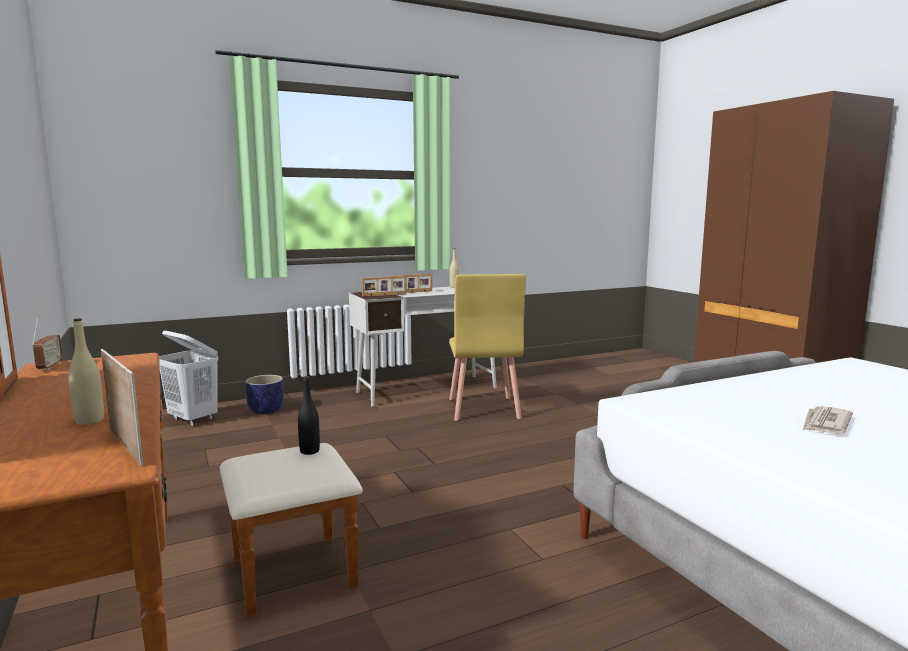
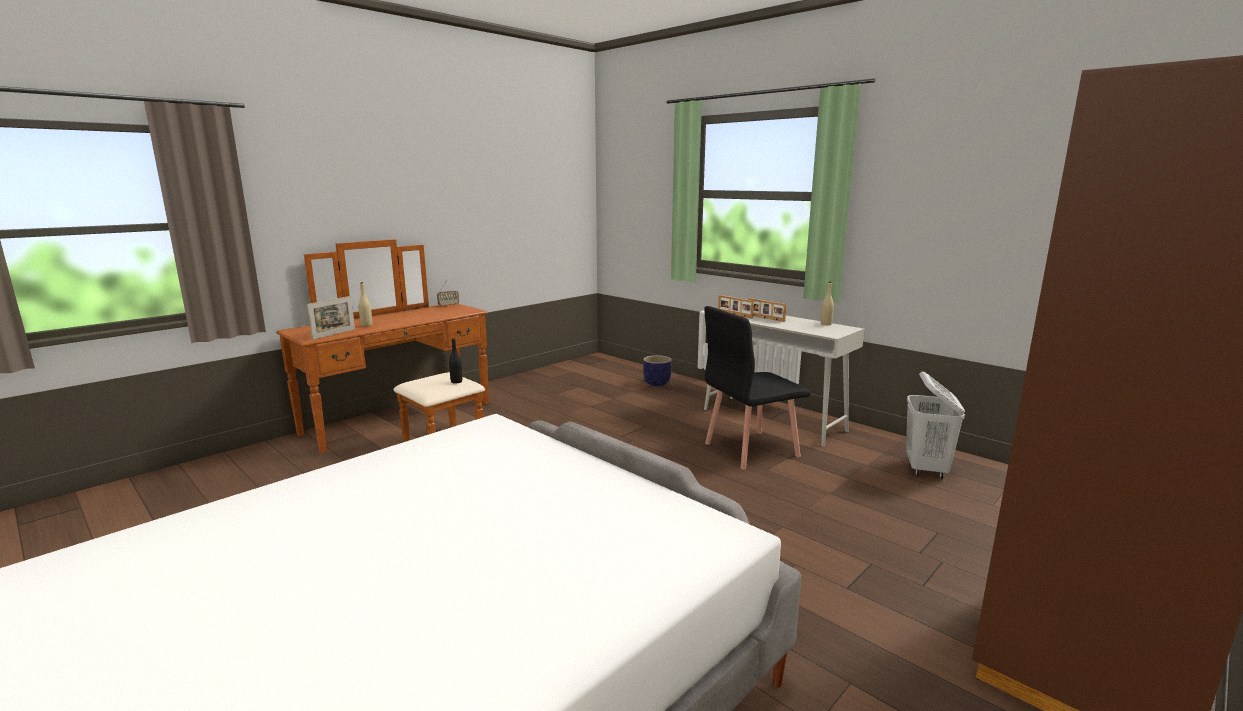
camera: 70 degrees right, 5 degrees up
white laundry basket [160,330,218,426] -> white laundry basket moved to [906,372,965,479]
yellow chair [449,274,526,421] -> black chair [704,306,810,470]
newspaper [802,406,853,434] -> none

